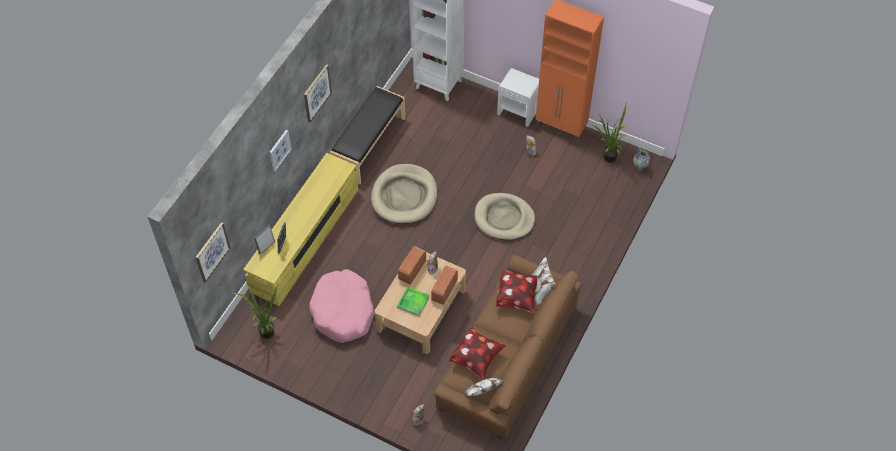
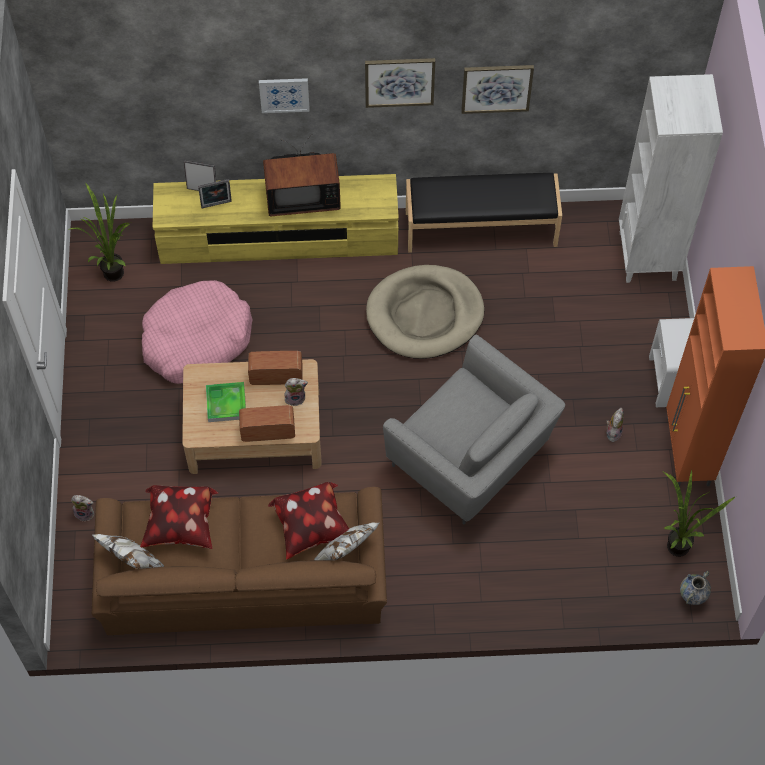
camera: 60 degrees right, 5 degrees up
picture [195,222,230,283] -> picture moved to [461,65,534,114]
beige dog bed [475,193,535,240] -> grey armchair [383,334,565,525]
none -> television [263,133,341,216]

